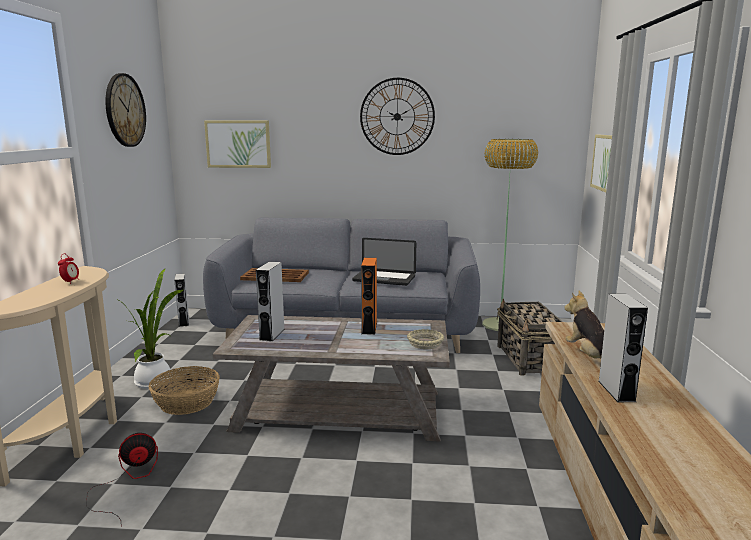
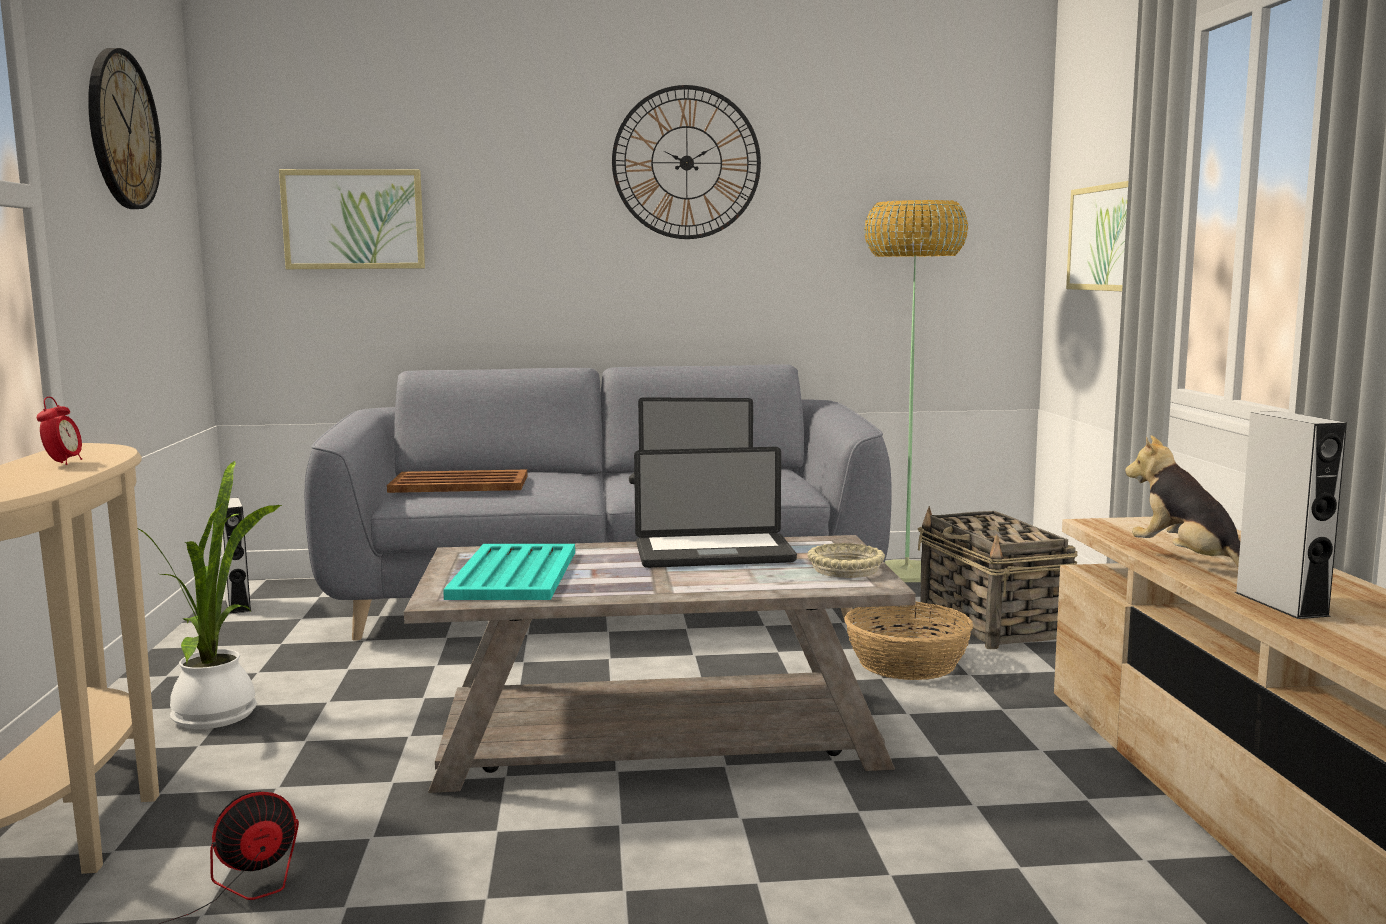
camera: 10 degrees left, 5 degrees down
basket [148,366,220,415] -> basket moved to [844,602,974,680]
grey speaker [256,262,285,342] -> turquoise tray [443,544,575,600]
orange speaker [361,258,377,335] -> laptop [634,447,797,568]

